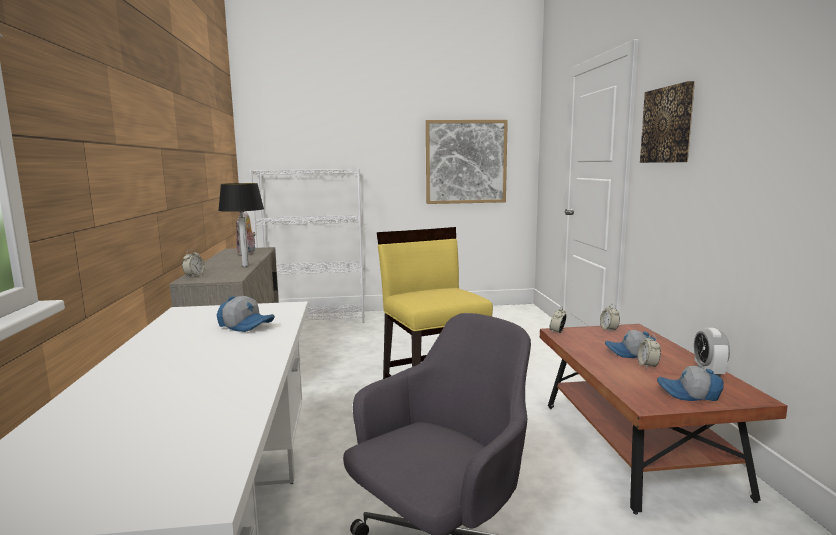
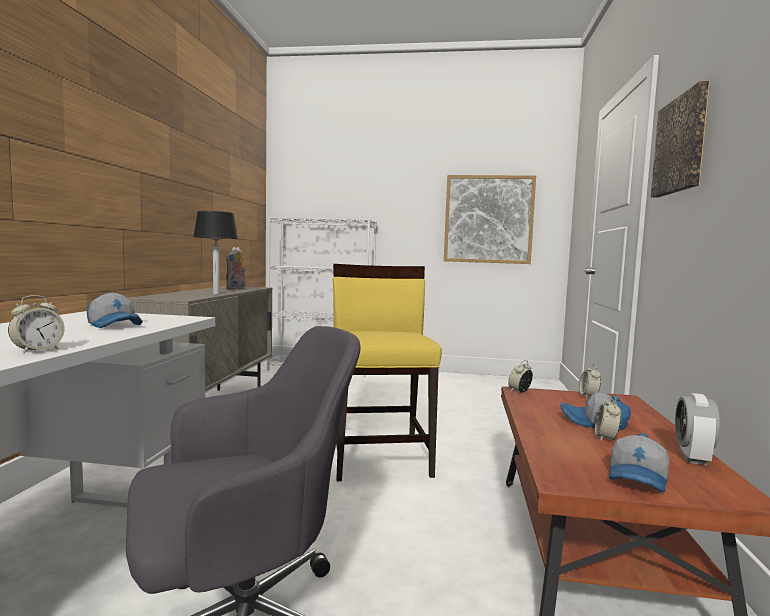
camera: 15 degrees right, 5 degrees down
alarm clock [182,249,205,278] -> alarm clock moved to [8,295,65,354]
cap [657,366,724,401] -> cap turned 90 degrees counterclockwise [609,433,670,492]

